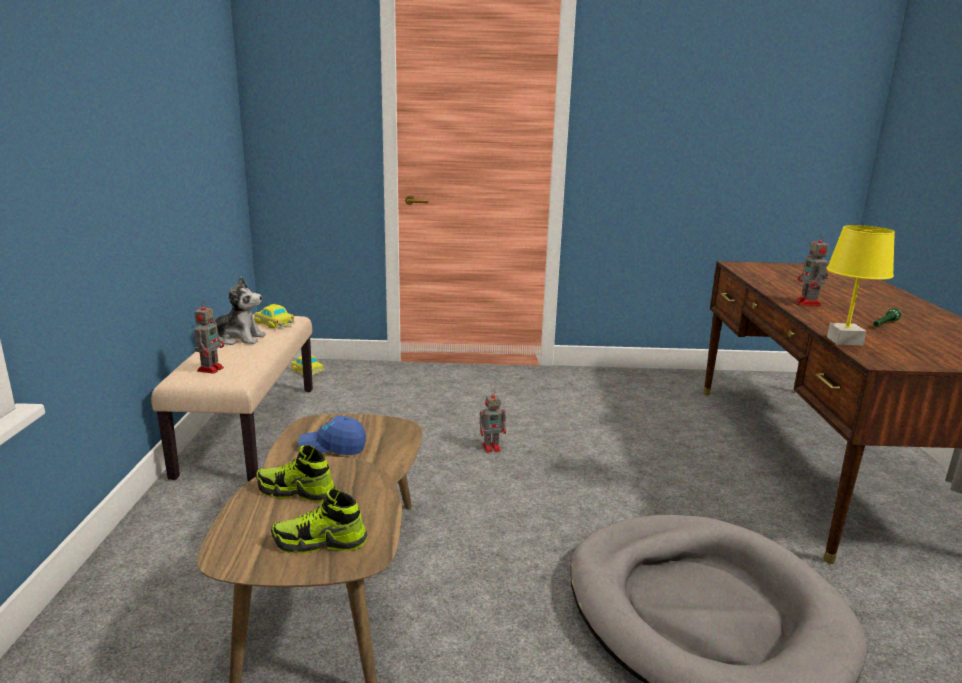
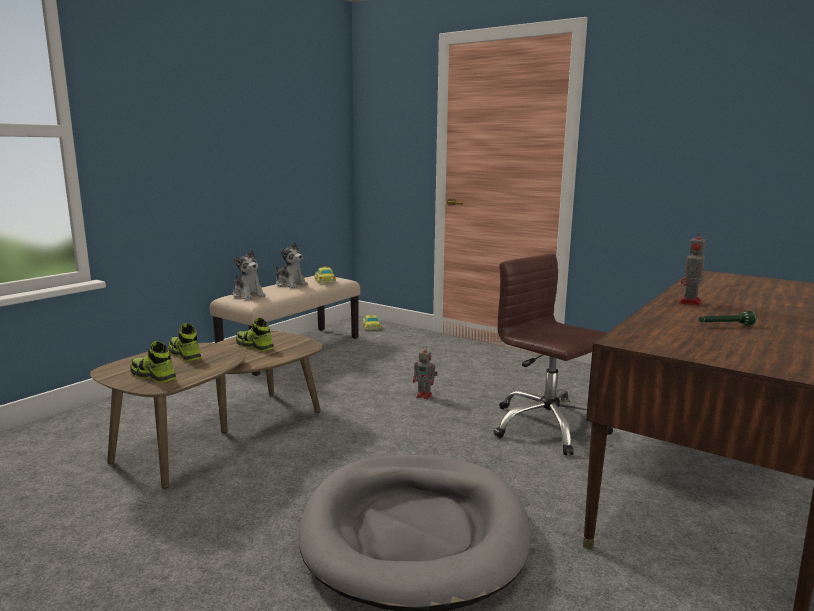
camera: 35 degrees right, 5 degrees down
toy robot [194,301,224,374] -> plush toy [233,249,266,300]
blue cap [298,416,366,455] -> shoe [236,318,274,351]
yellow table lamp [827,225,895,346] -> none
none -> brown office chair [494,254,613,455]

